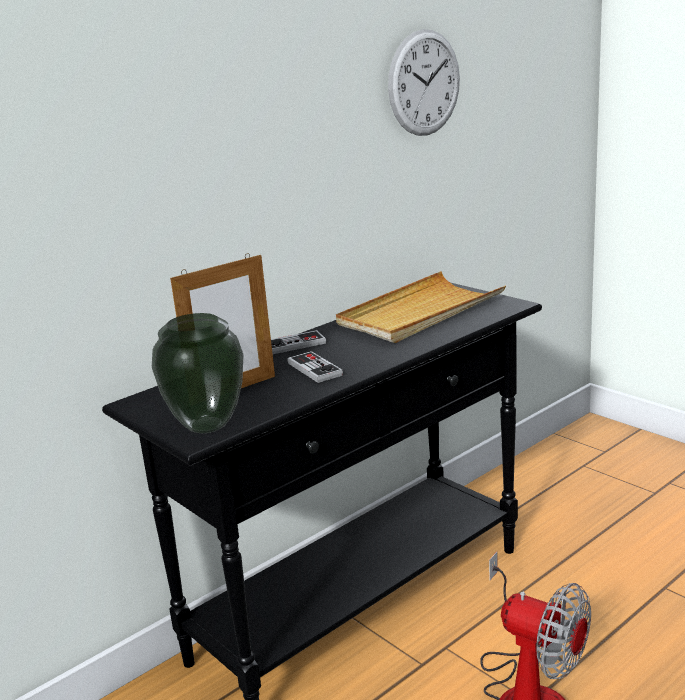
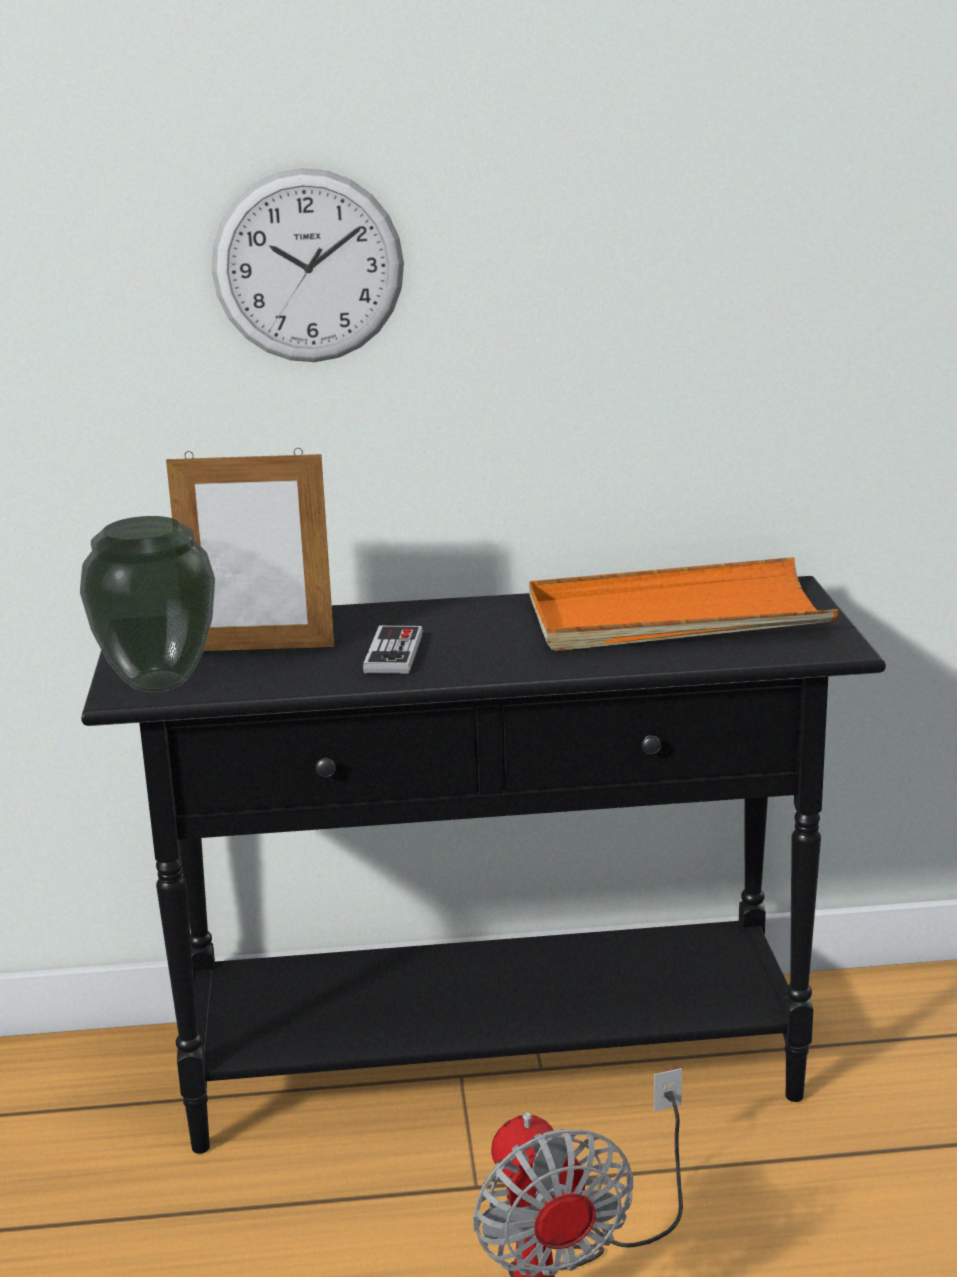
camera: 35 degrees right, 0 degrees up
game controller [271,330,326,354] -> none
beige tray [336,271,506,343] -> orange tray [529,557,838,651]
wall clock [388,29,460,136] -> wall clock moved to [212,168,404,362]

